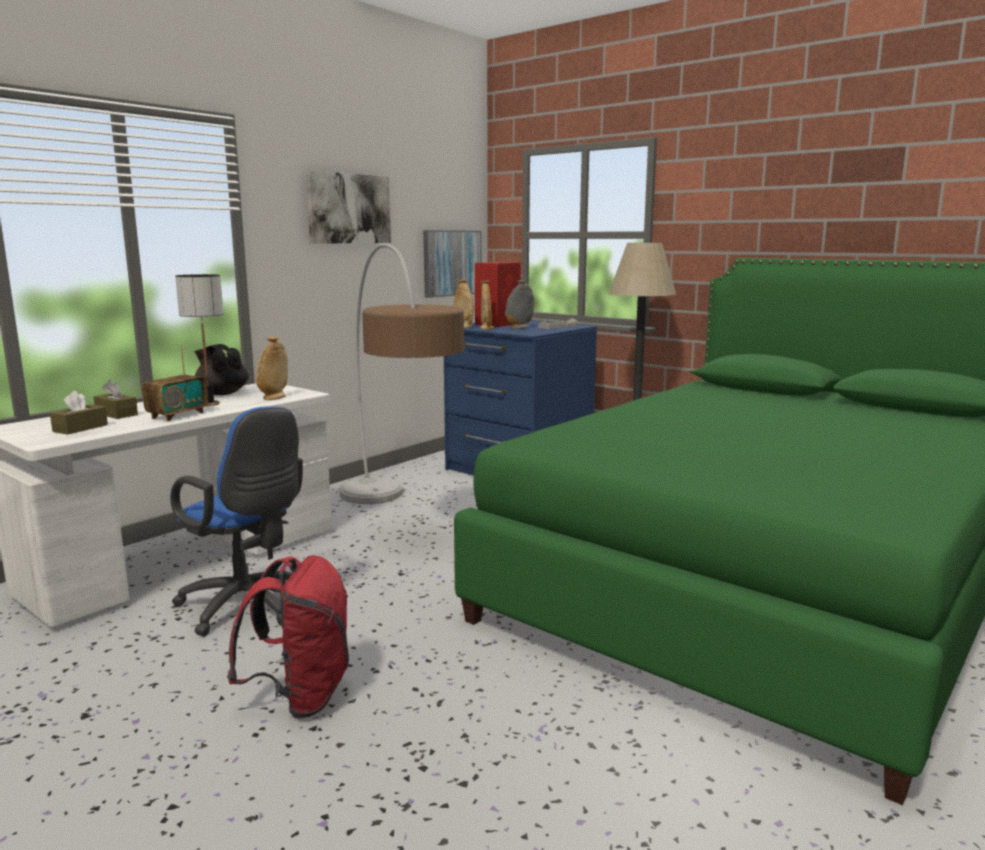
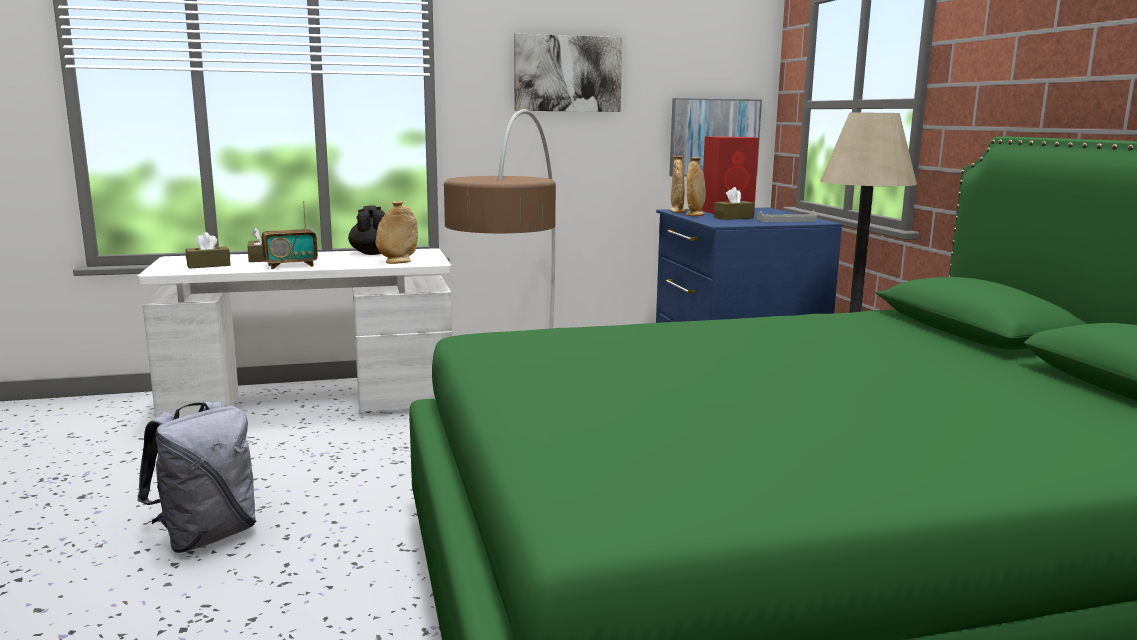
camera: 35 degrees right, 0 degrees up
blue office chair [170,406,303,636] -> none
table lamp [175,274,223,406] -> none
red backpack [227,555,349,718] -> grey backpack [137,402,256,553]
grey vase [505,280,534,329] -> brown tissue box [714,187,755,220]

